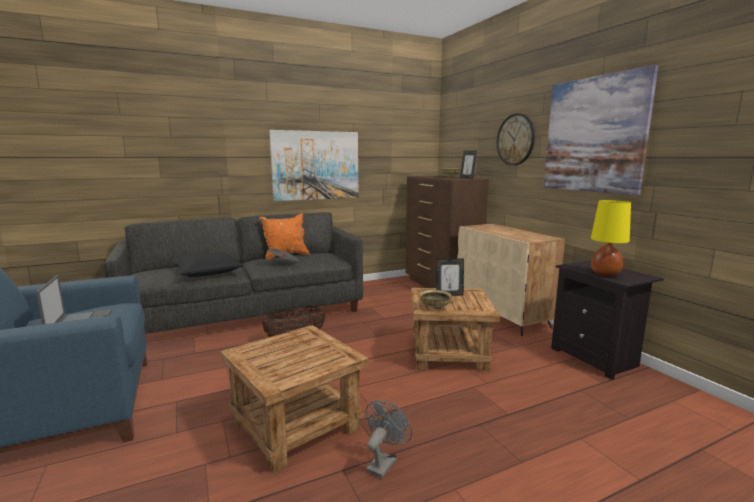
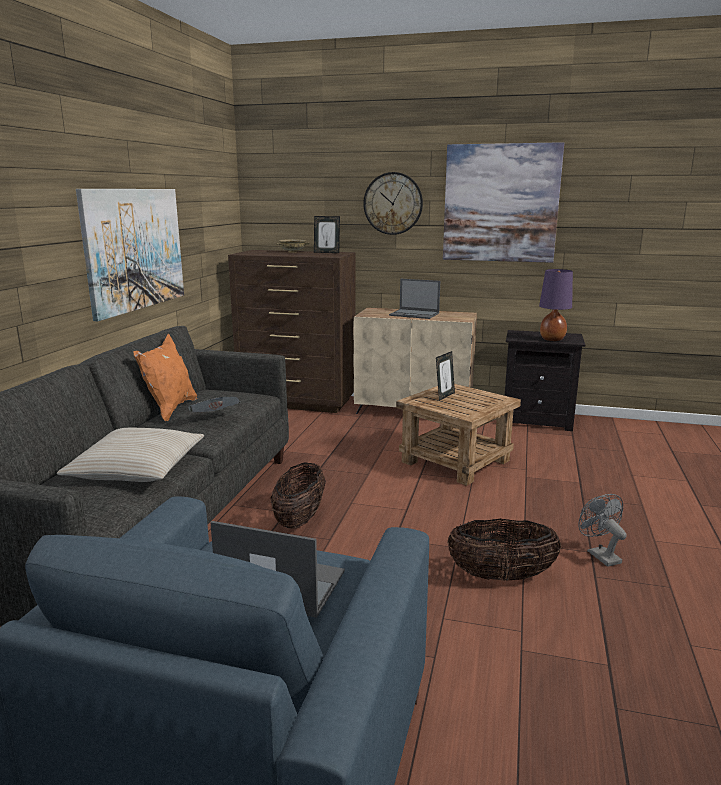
camera: 50 degrees left, 5 degrees up
black pillow [172,252,244,277] -> beige pillow [57,428,204,482]
brown side table [221,325,368,473] -> basket [447,519,562,581]
beige bowl [418,290,454,309] -> none
yellow table lamp [591,200,631,277] -> purple table lamp [539,269,573,341]
none -> laptop [389,279,440,319]

